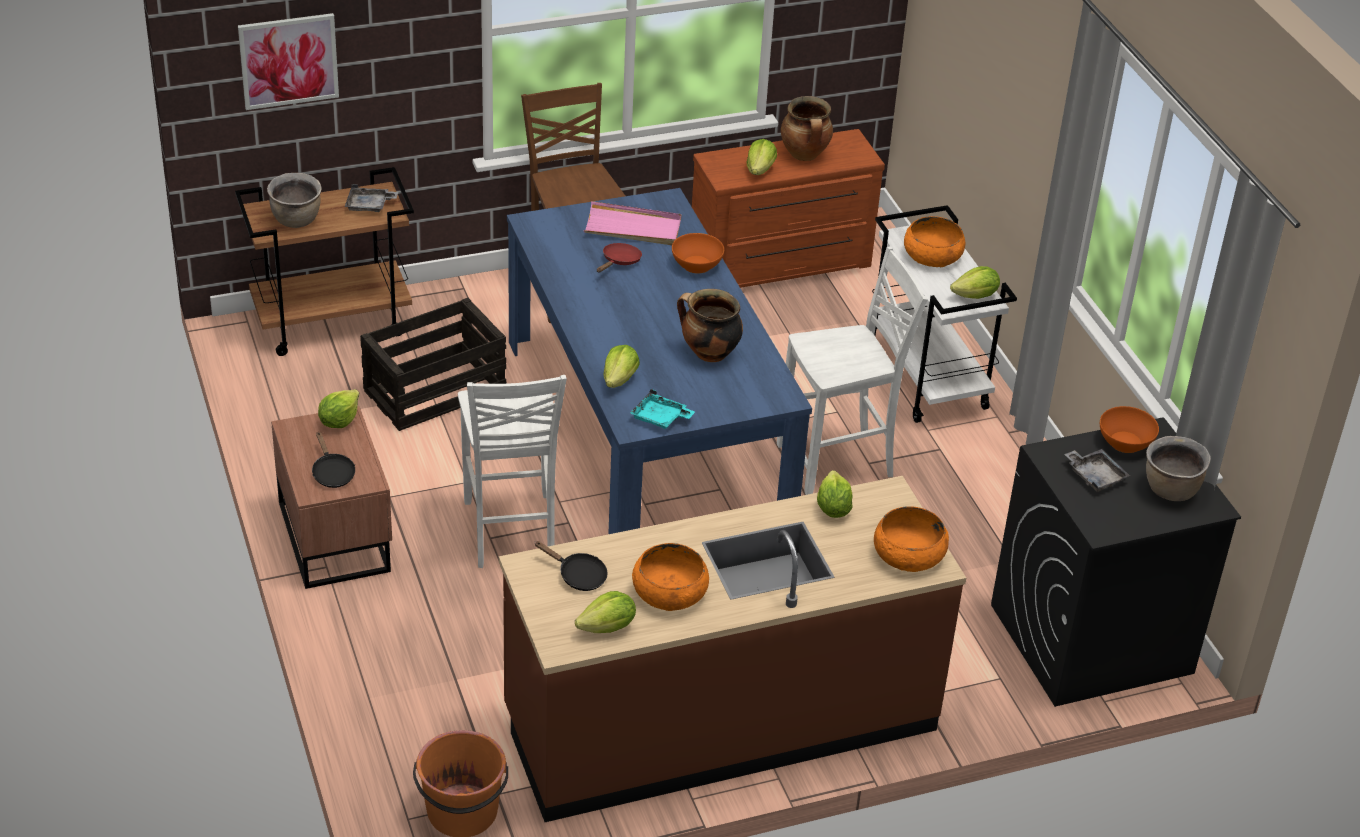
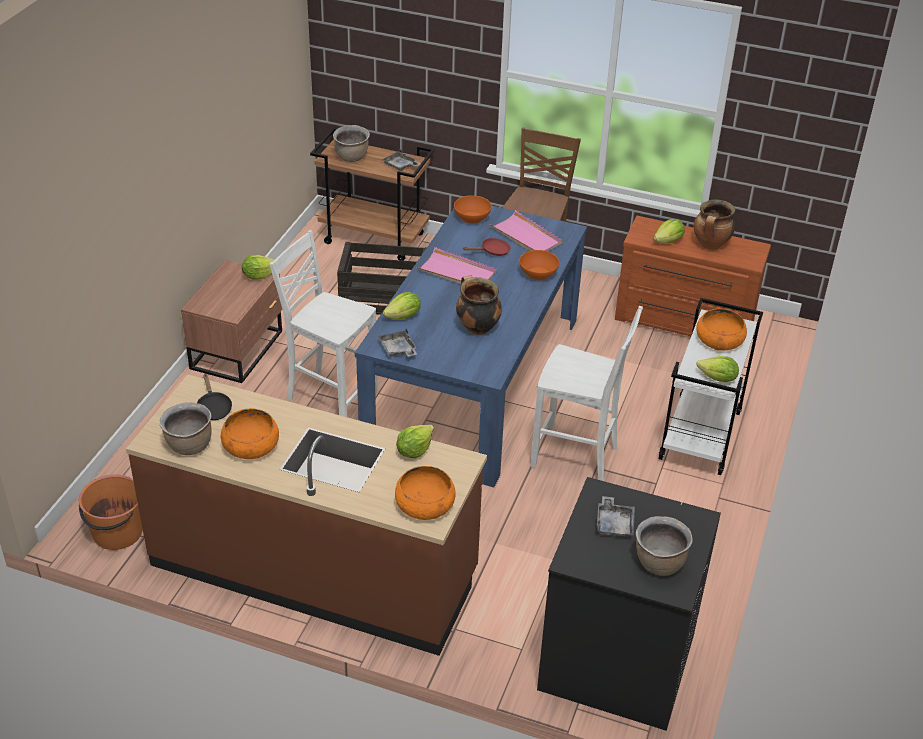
camera: 40 degrees right, 0 degrees up
picture [238,13,339,110] -> none
black frying pan [312,431,355,488] -> none
white chair [458,375,567,568] -> white chair turned 90 degrees clockwise [269,230,378,417]
lettuce [575,591,636,633] -> brown cooking pot [160,402,211,455]
turquoise tray [630,389,695,429] -> grey tray [378,329,417,357]
orange bowl [1100,406,1159,453] -> orange bowl moved to [454,195,492,224]
none -> pink tray [416,247,497,284]

